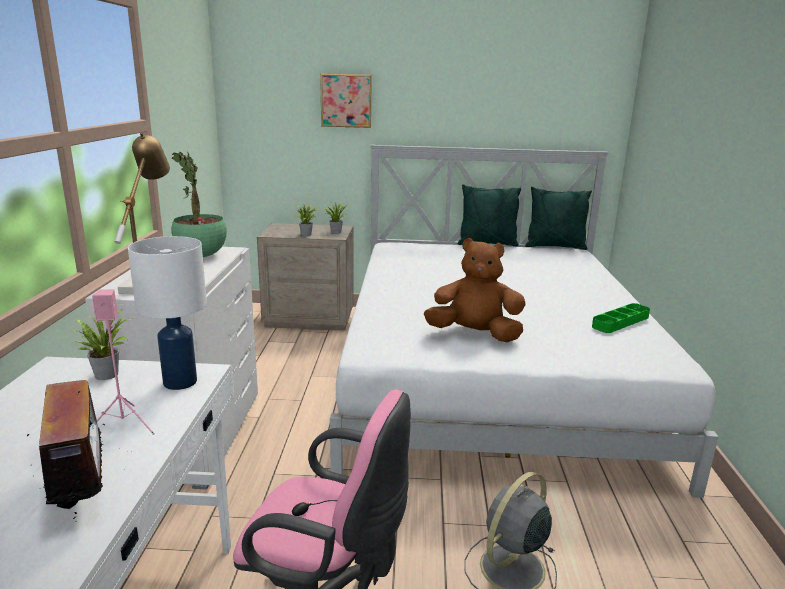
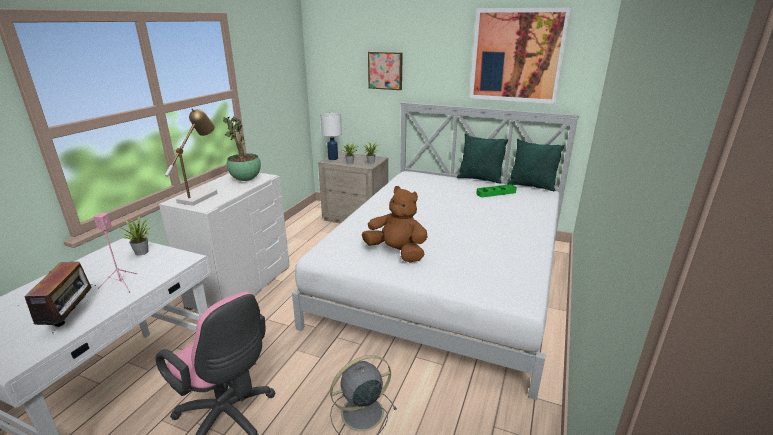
camera: 20 degrees right, 5 degrees up
white table lamp [128,236,207,390] -> white table lamp moved to [321,113,342,160]
green tray [592,303,650,333] -> green tray moved to [476,184,517,197]
none -> picture [470,7,571,104]

